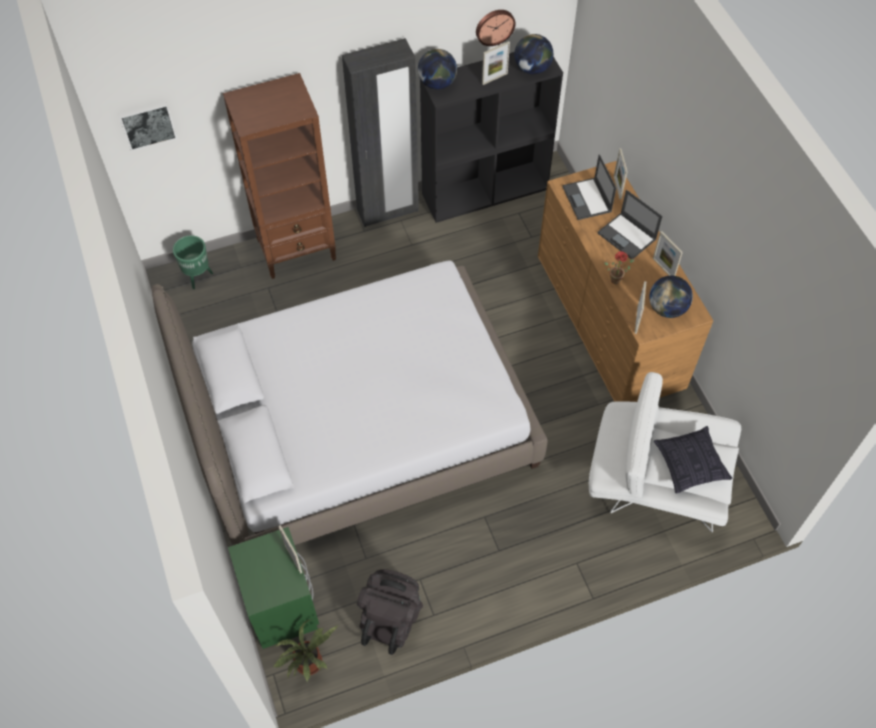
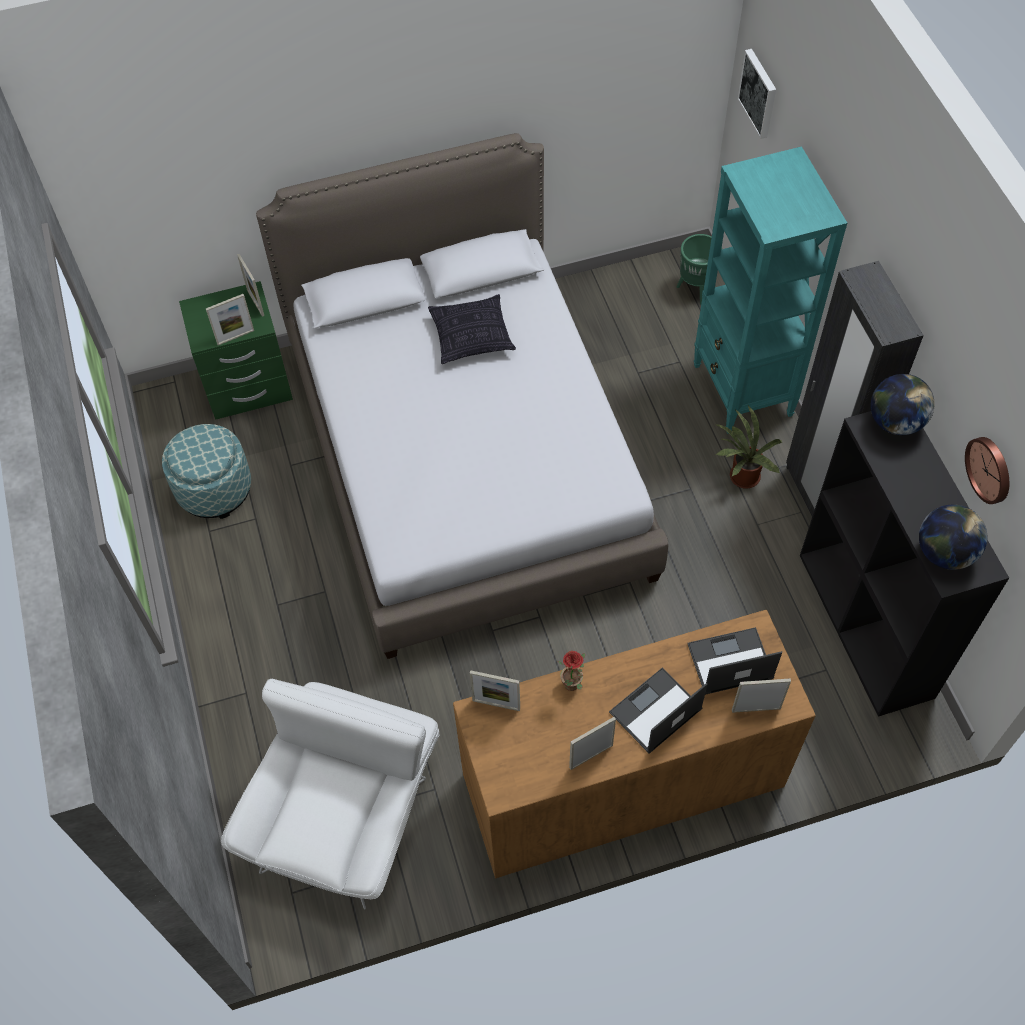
camera: 95 degrees right, 0 degrees up
brown bookcase [223,73,336,279] -> turquoise bookcase [694,146,847,434]
potted plant [273,619,339,681] -> potted plant moved to [714,406,782,489]
black backpack [357,569,423,655] -> ottoman [162,424,251,519]
picture frame [482,41,510,85] -> picture frame moved to [237,254,264,317]
globe [649,276,693,318] -> none
pillow [654,426,732,494] -> pillow moved to [428,294,516,364]

